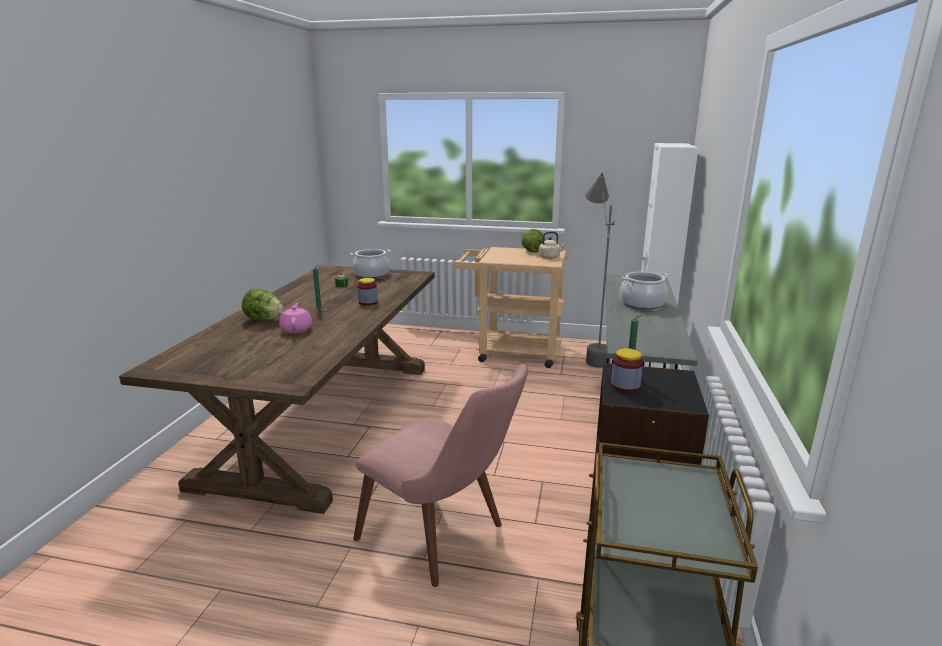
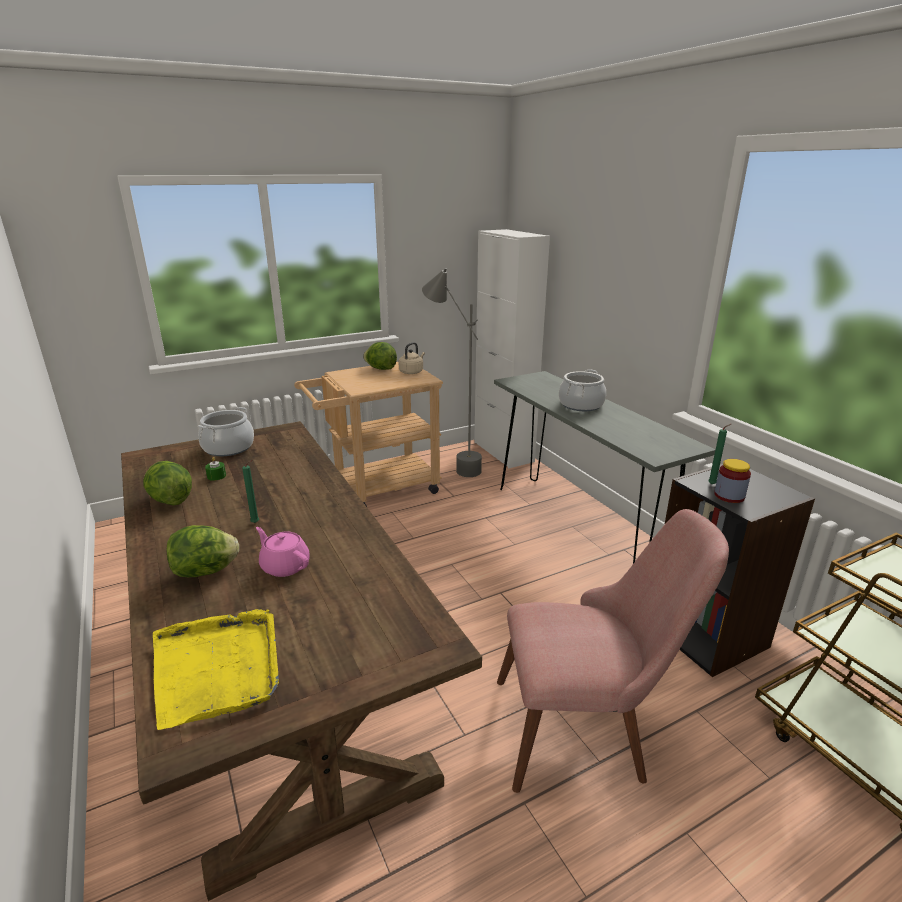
camera: 40 degrees left, 5 degrees up
jar [357,278,378,306] -> none
none -> lettuce [143,461,192,506]
none -> yellow tray [153,609,279,730]

